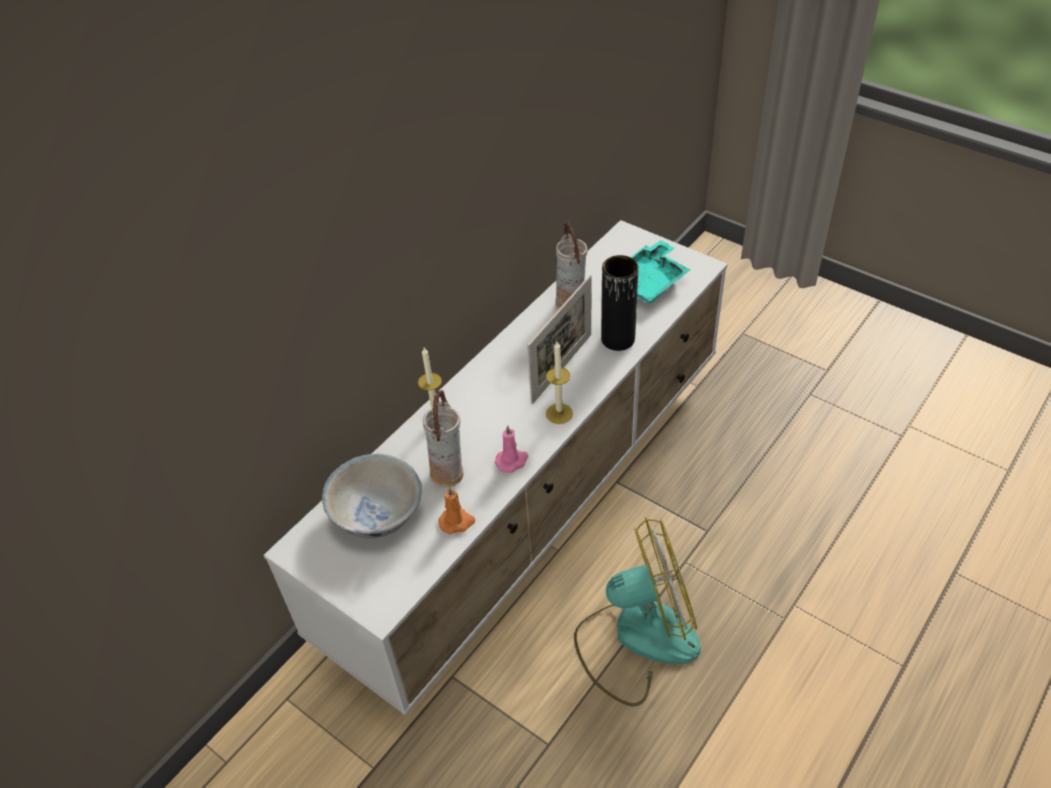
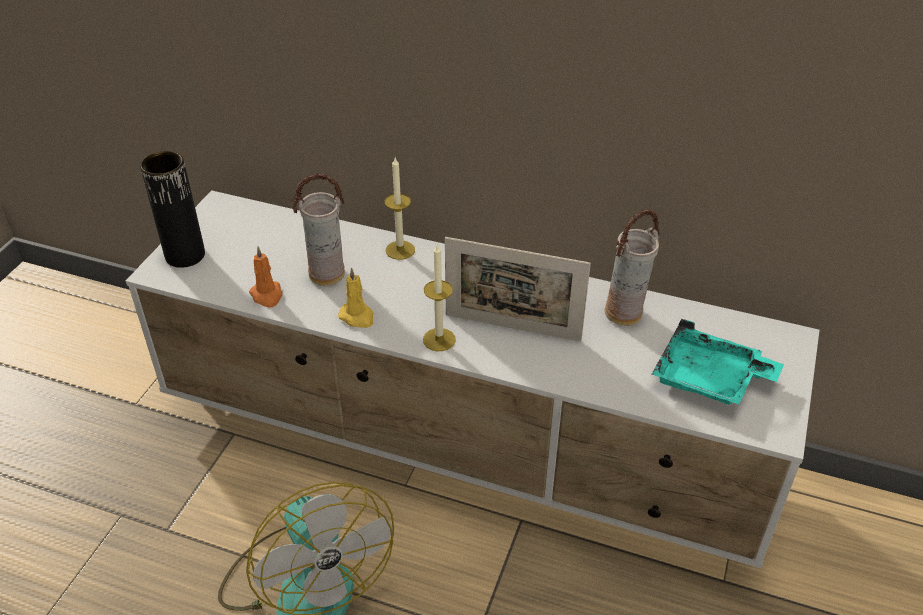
camera: 70 degrees right, 5 degrees down
white bowl [322,454,422,539] -> none
pink candle [495,425,529,473] -> yellow candle [338,268,373,328]
black vase [601,255,639,351] -> black vase moved to [140,151,205,268]

